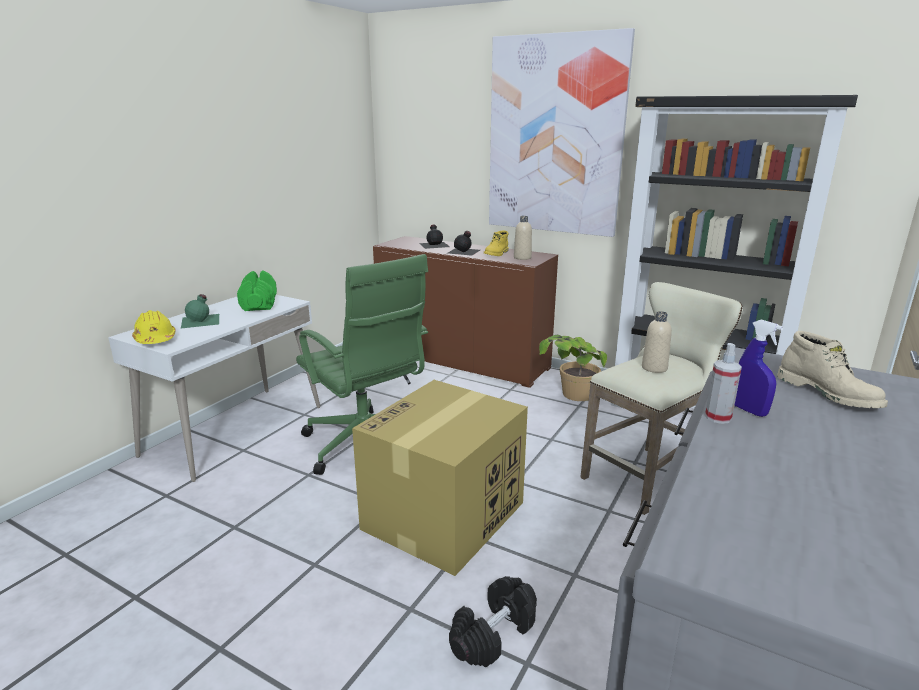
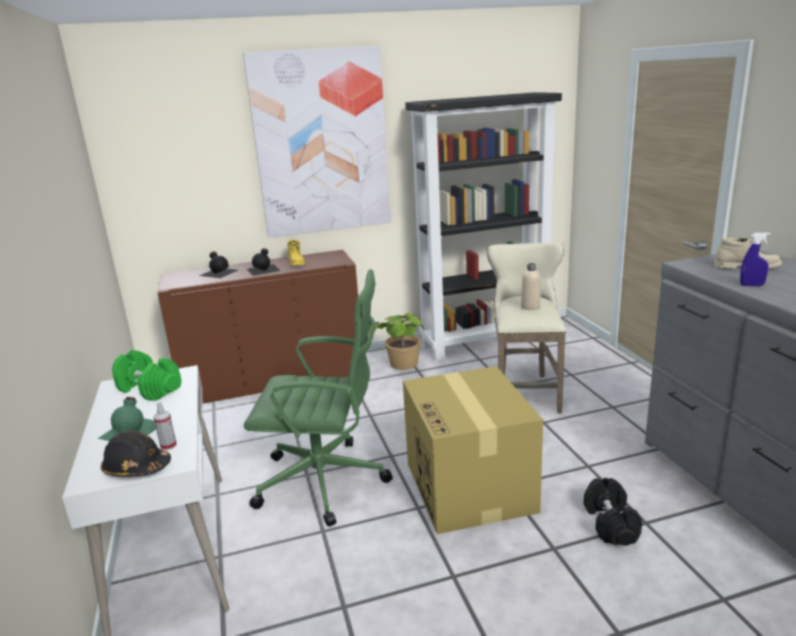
camera: 45 degrees left, 0 degrees up
yellow hard hat [132,310,176,344] -> black hard hat [101,431,171,477]
beige bottle [514,216,532,260] -> none
spray bottle [705,343,742,424] -> spray bottle moved to [154,402,177,450]

